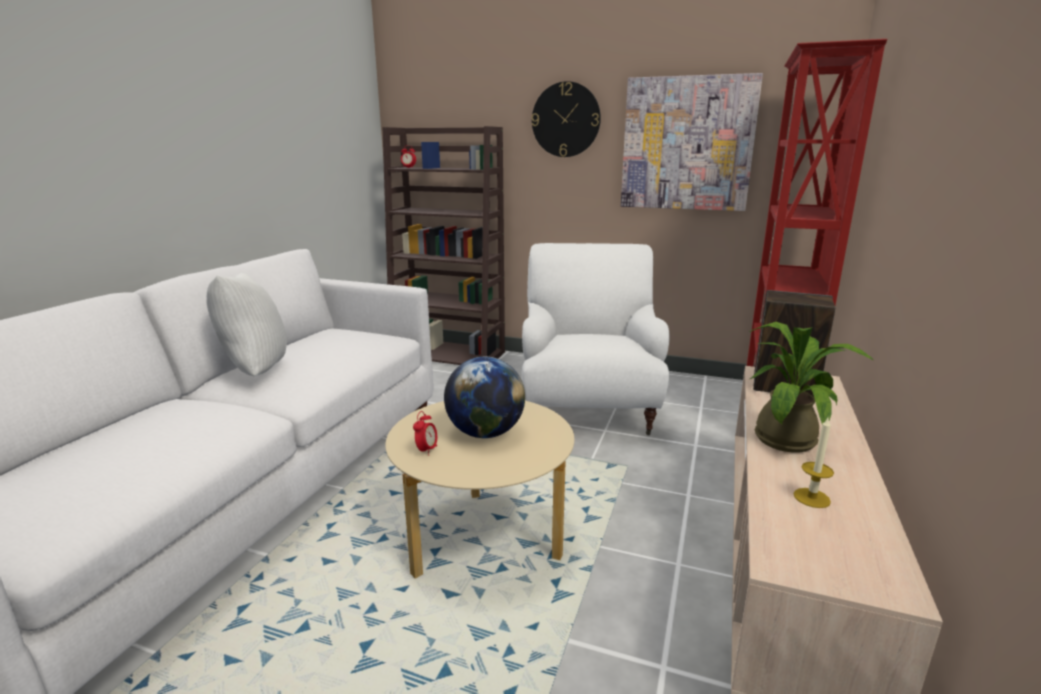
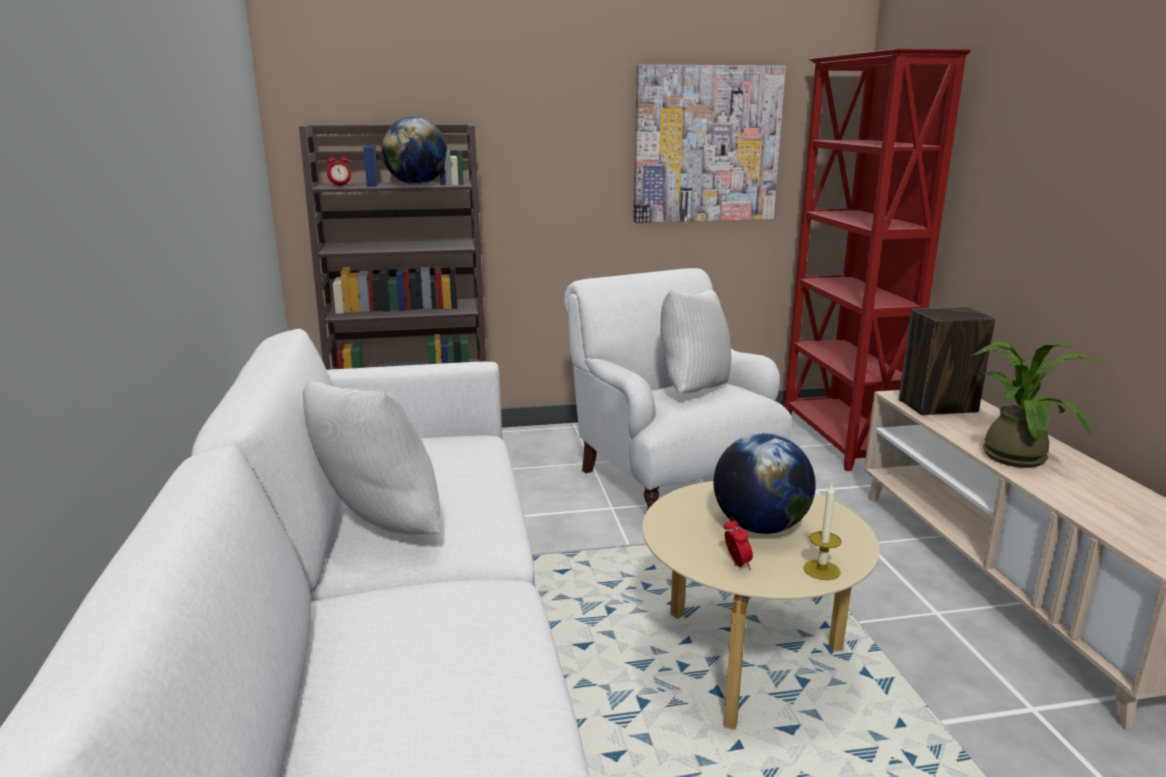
camera: 30 degrees left, 0 degrees up
wall clock [532,81,601,157] -> none
candle [794,416,834,508] -> candle moved to [803,484,842,580]
none -> globe [381,117,447,185]
none -> white pillow [660,290,731,393]

